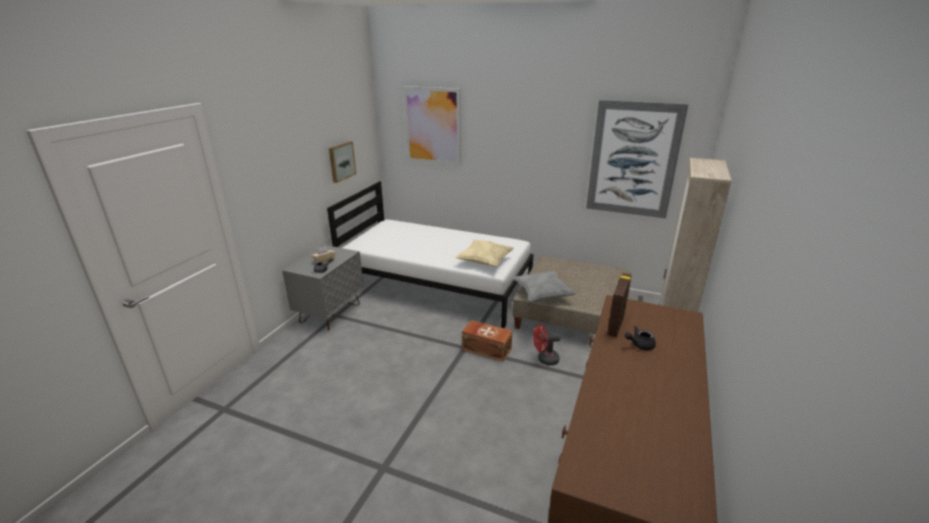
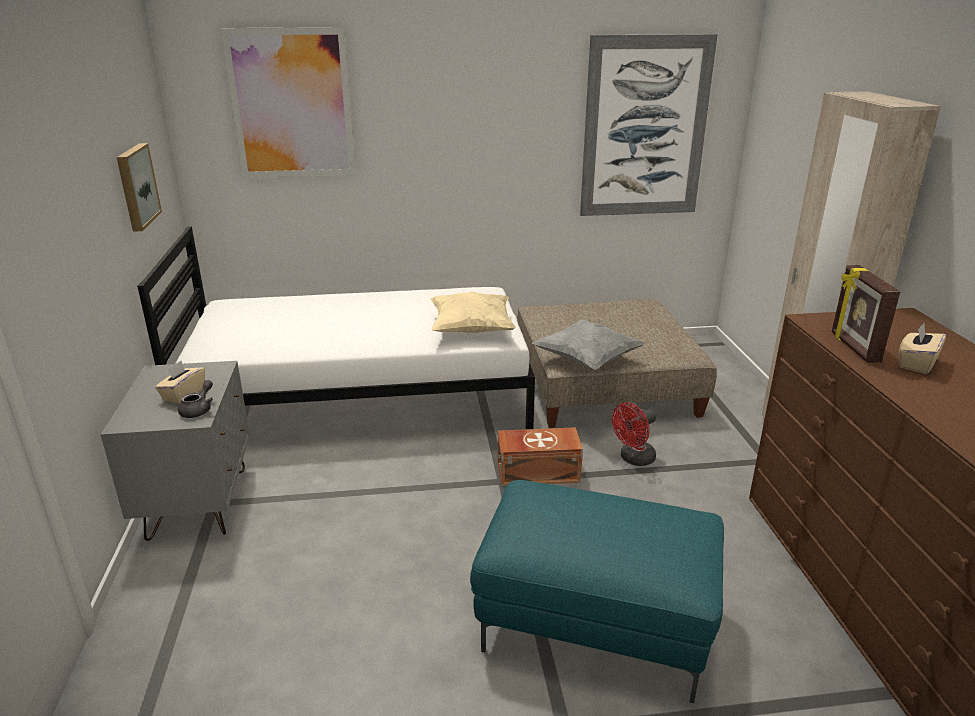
camera: 30 degrees left, 0 degrees up
black teapot [624,326,656,350] -> beige tissue box [899,323,946,374]
none -> turquoise ottoman [470,480,724,703]

